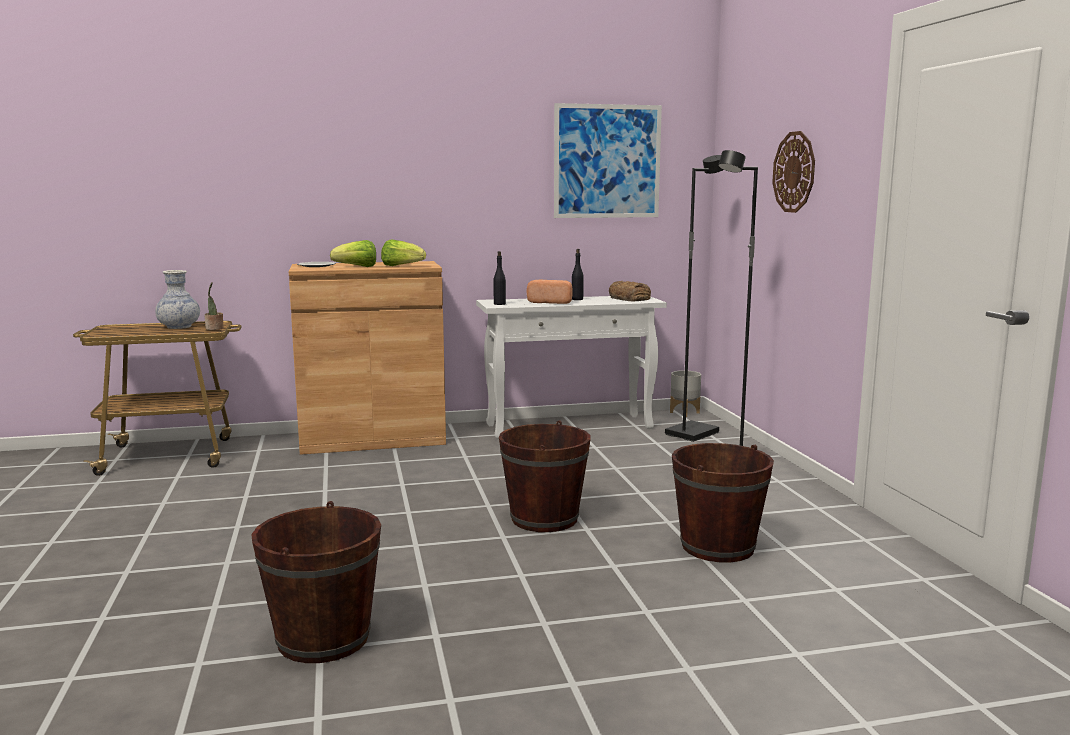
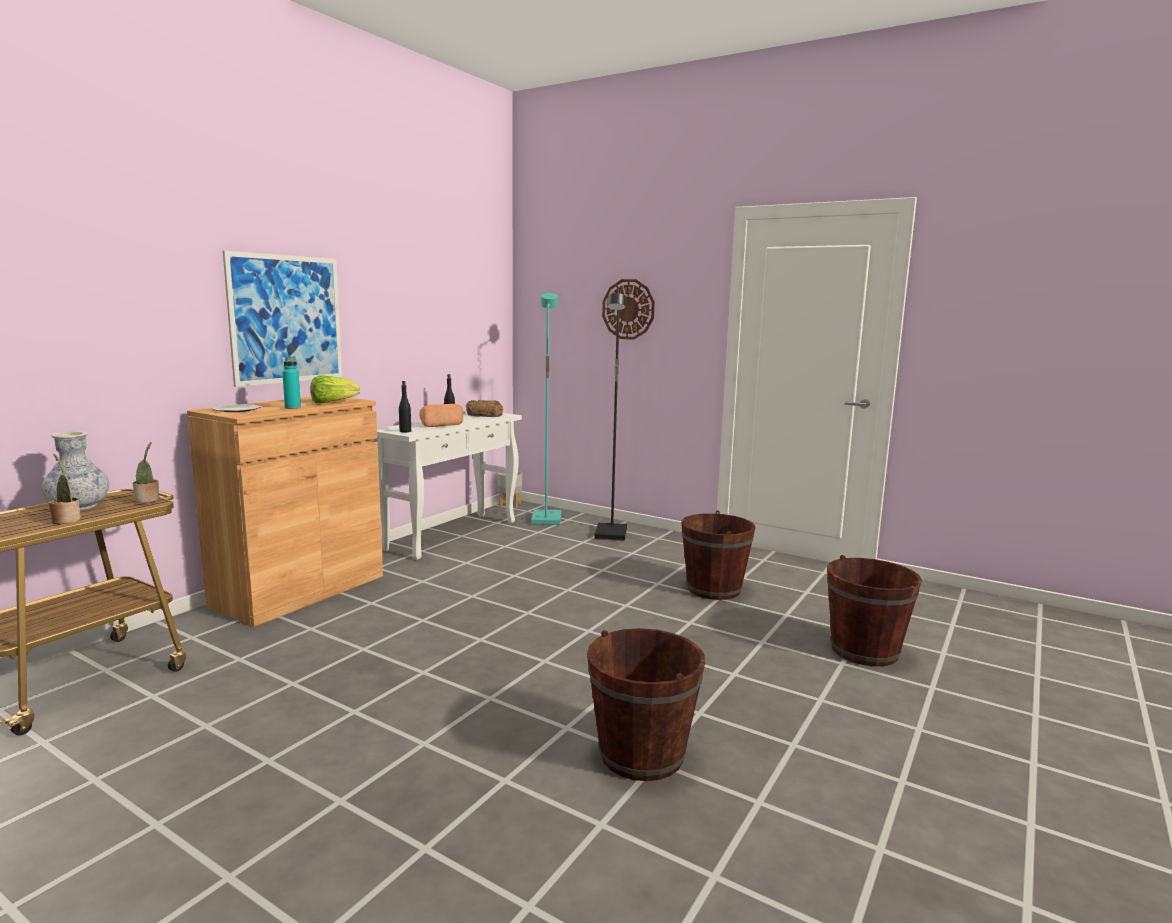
camera: 45 degrees left, 0 degrees up
lettuce [330,240,376,267] -> turquoise bottle [282,357,301,409]
brown bucket [499,420,591,532] -> brown bucket moved to [827,555,922,666]
picture [554,103,662,218] -> picture moved to [223,251,342,387]
black floor lamp [665,155,723,442] -> turquoise floor lamp [531,293,561,525]
none -> potted plant [49,454,81,524]

